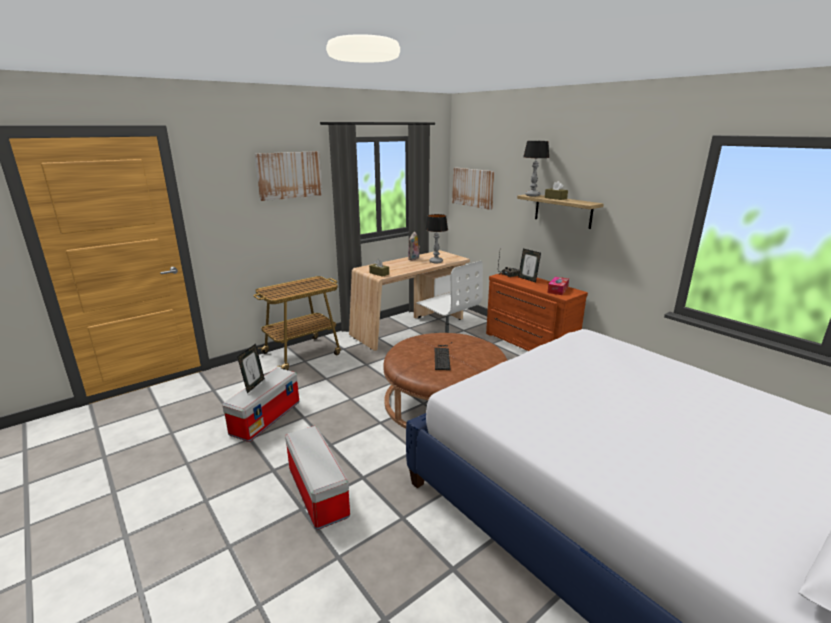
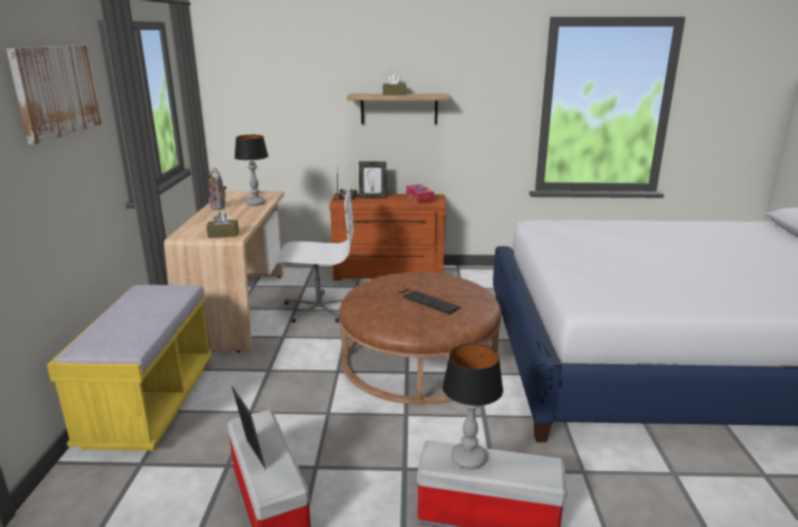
camera: 50 degrees left, 0 degrees up
cart [254,276,341,370] -> yellow bench [47,285,212,451]
picture [452,167,495,210] -> none
table lamp [523,141,549,196] -> table lamp moved to [442,344,503,469]

